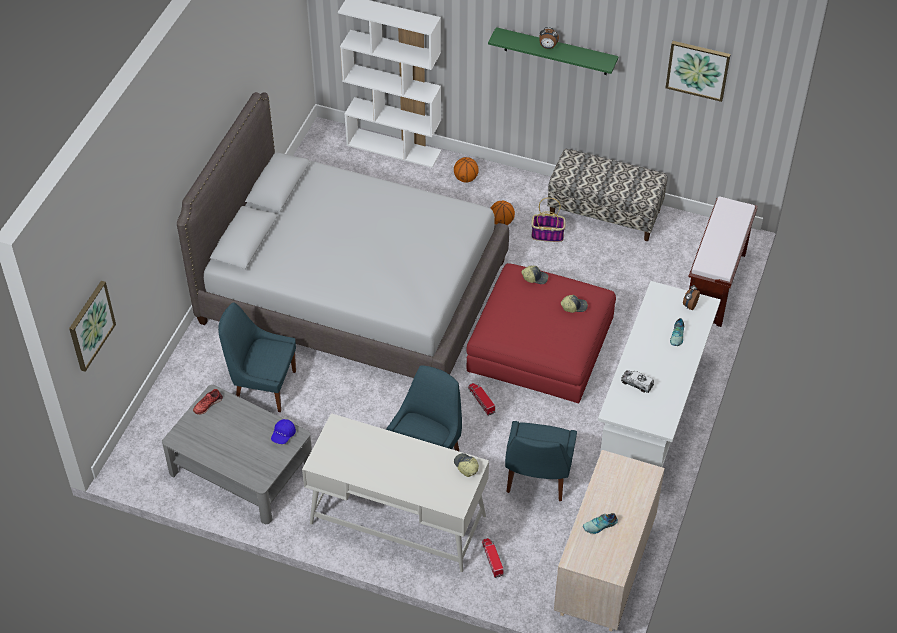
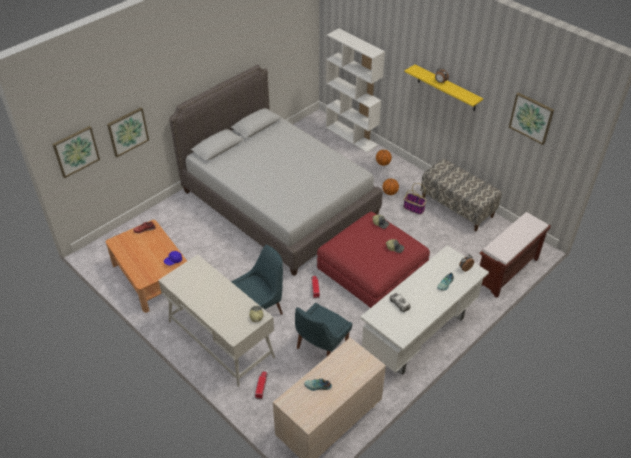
camera: 25 degrees right, 5 degrees down
grey coffee table [162,385,312,524] -> brown coffee table [106,220,187,313]
blue chair [218,302,296,412] -> none
green shelf [488,27,619,75] -> yellow shelf [405,64,483,111]
none -> picture [107,107,149,157]

